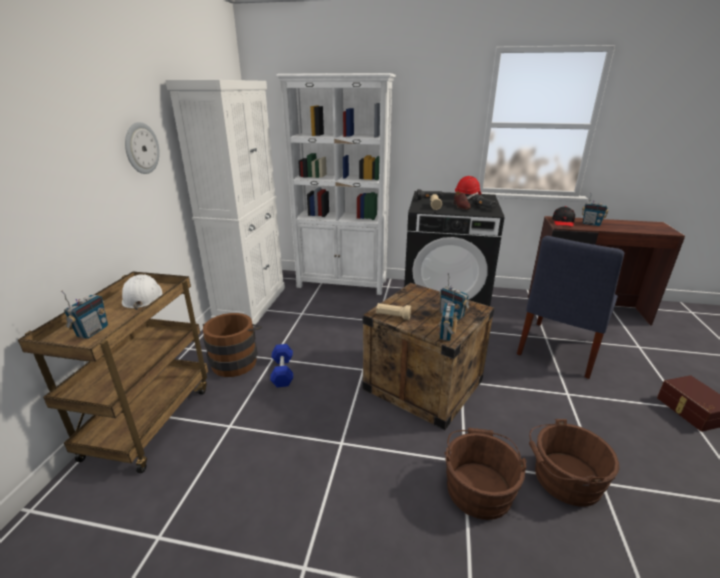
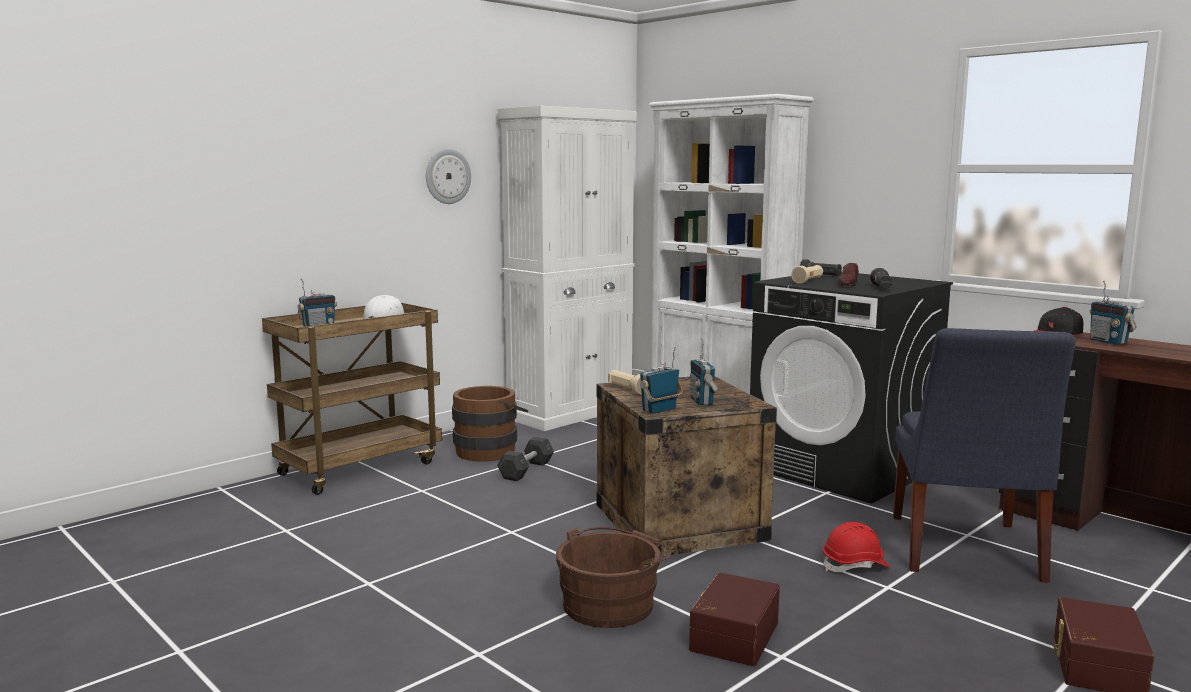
camera: 35 degrees right, 15 degrees down
blue dumbbell [270,344,293,387] -> grey dumbbell [497,437,554,481]
red hard hat [455,176,481,199] -> red hard hat moved to [823,522,890,572]
blue chair [517,236,624,379] -> blue chair turned 60 degrees counterclockwise [893,328,1076,583]
brown bucket [529,419,619,507] -> brown storage box [689,572,780,666]

